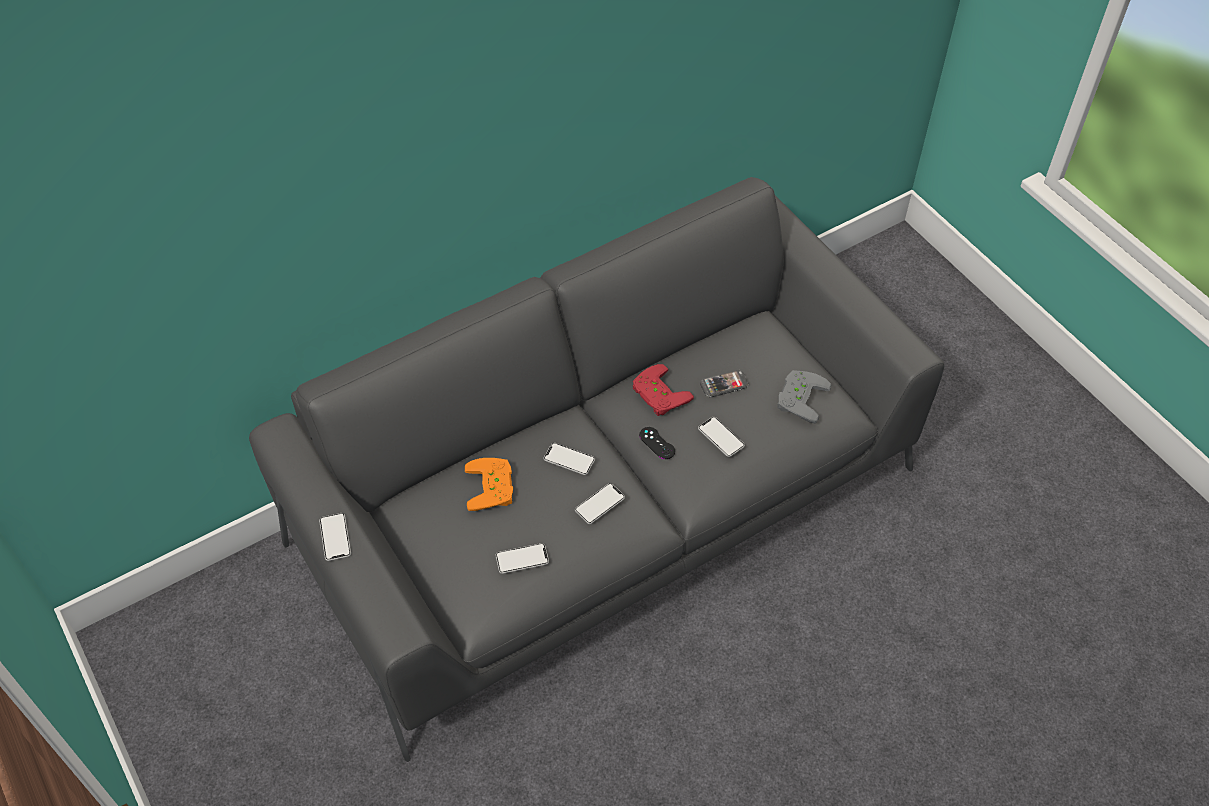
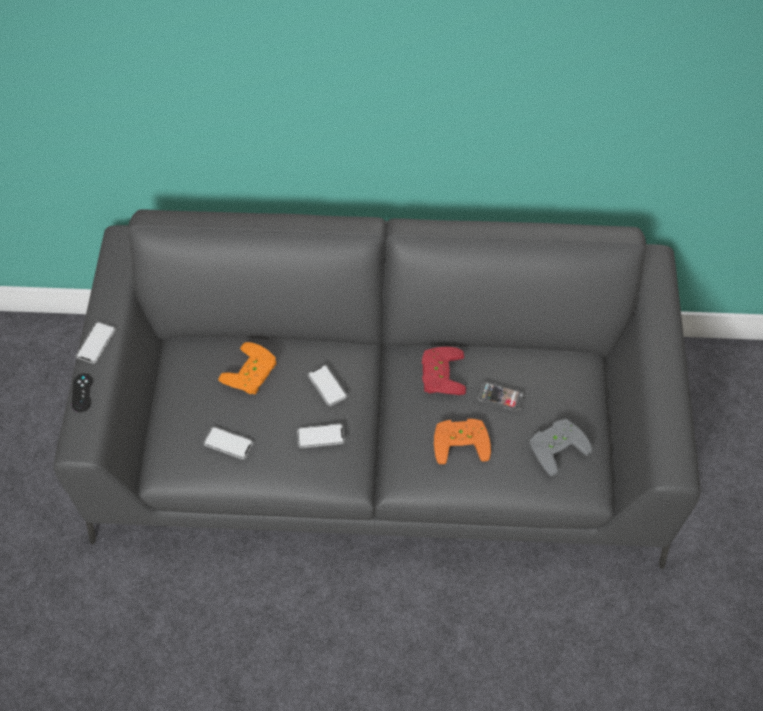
camera: 35 degrees right, 5 degrees up
black game controller [639,427,675,459] -> black game controller moved to [72,373,93,412]
phone [698,417,745,457] -> orange game controller [434,419,491,464]

